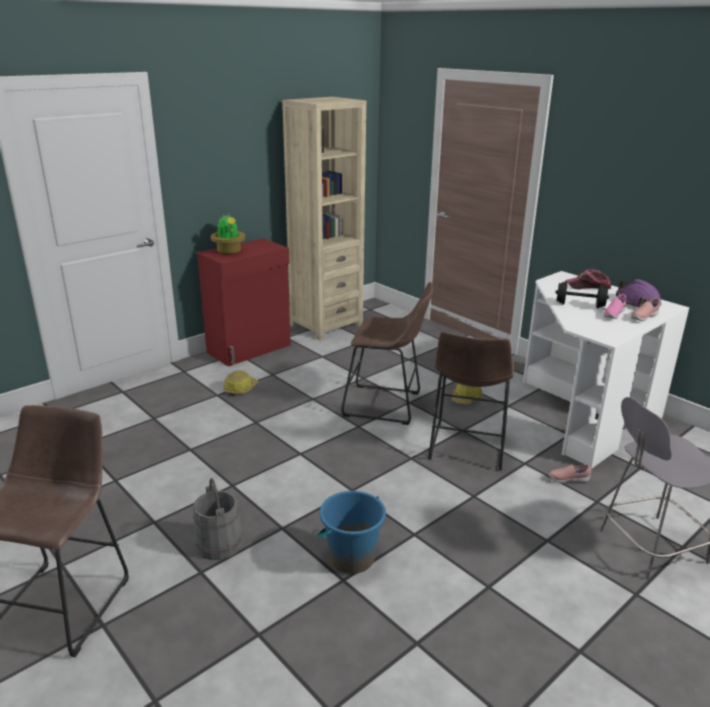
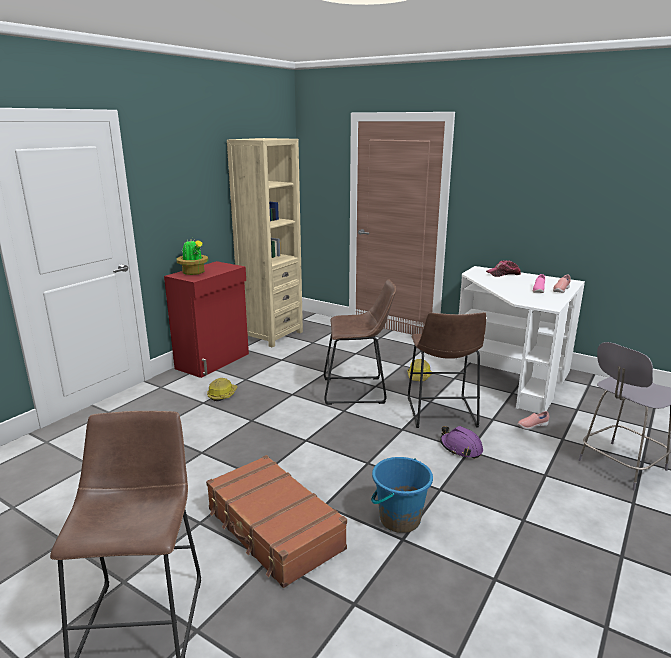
camera: 15 degrees left, 5 degrees down
grey bucket [193,478,243,560] -> brown suitcase [206,455,347,588]
black dumbbell [555,281,609,308] -> none
purple hard hat [616,279,661,307] -> purple hard hat moved to [440,426,483,459]

